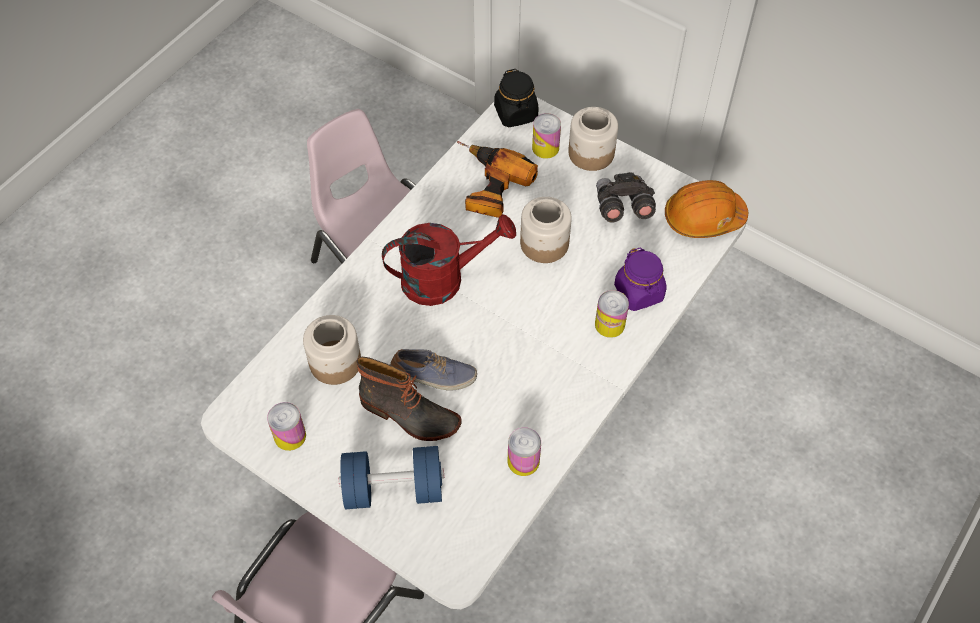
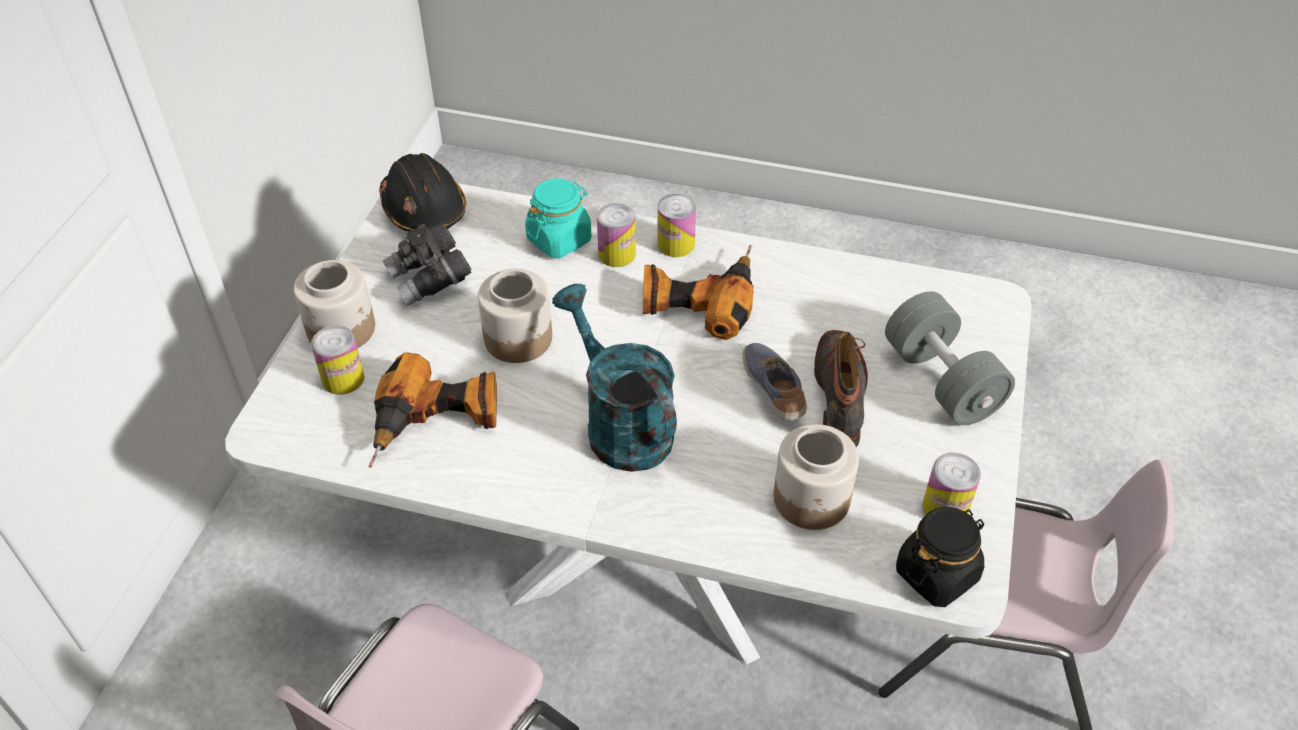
camera: 110 degrees left, 10 degrees down
blue dumbbell [339,446,444,509] -> grey dumbbell [885,292,1015,425]
red watering can [382,214,516,306] -> turquoise watering can [552,284,677,472]
black jar [494,69,539,127] -> black jar moved to [896,507,984,607]
can [507,427,541,476] -> can moved to [657,194,696,257]
purple jar [614,248,667,311] -> turquoise jar [525,178,591,258]
orange hard hat [665,180,748,238] -> black hard hat [379,153,466,232]
none -> power drill [643,245,754,340]

